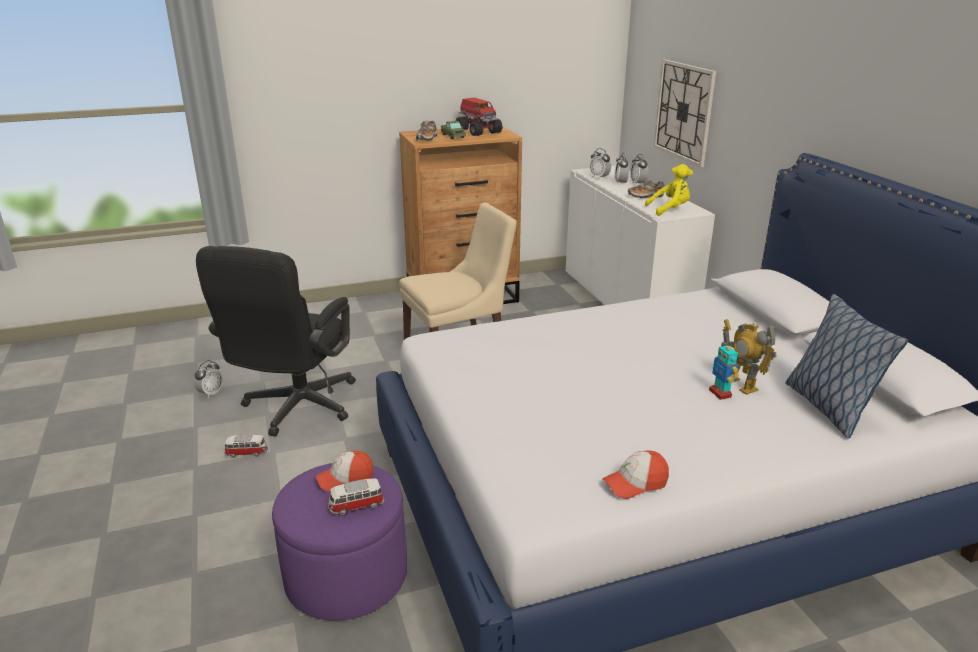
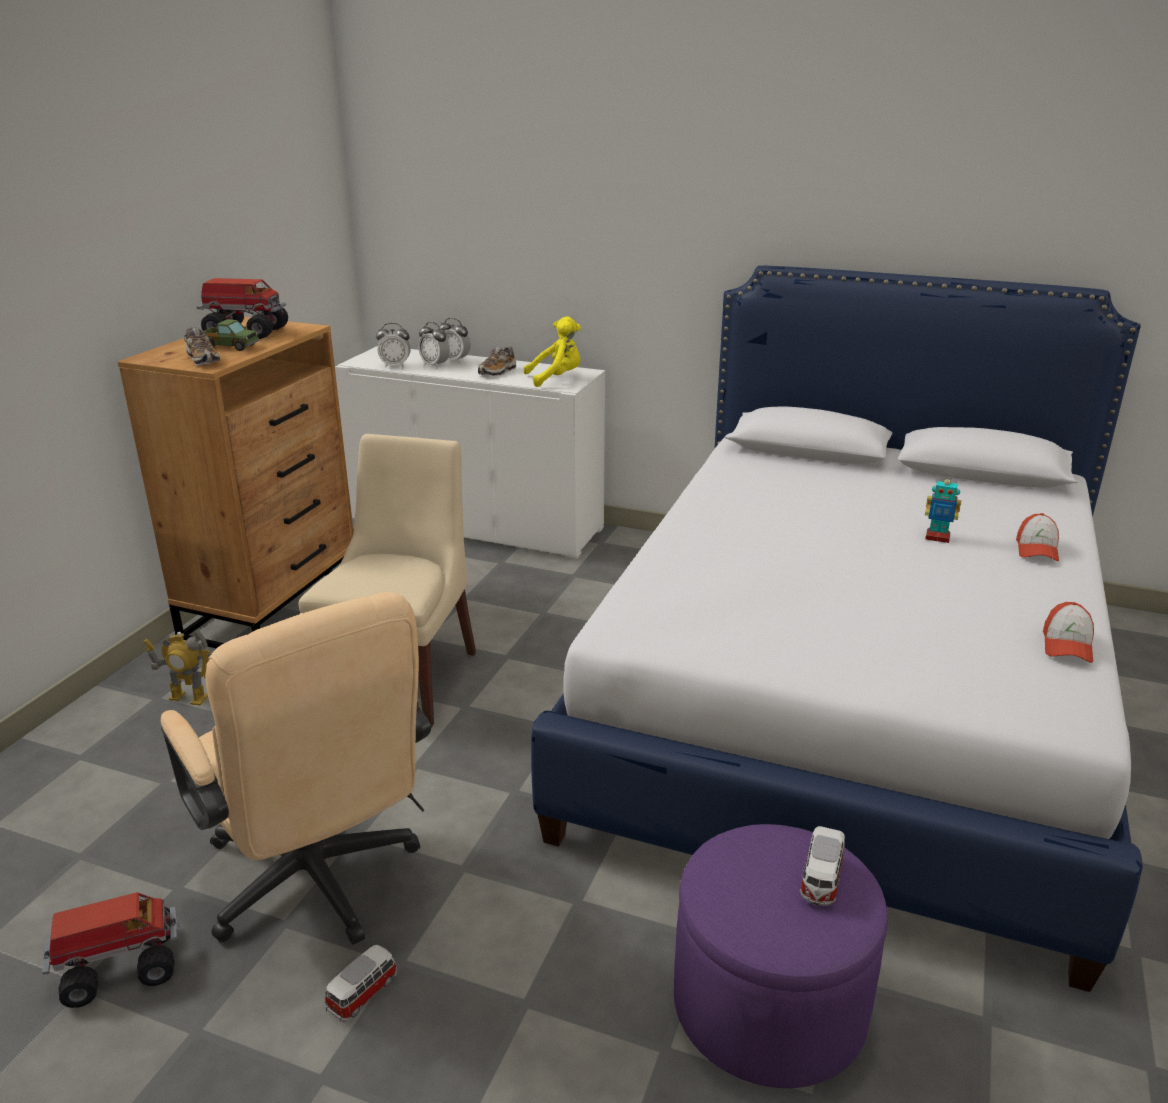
camera: 50 degrees left, 0 degrees up
alarm clock [194,360,223,398] -> toy truck [42,892,180,1008]
black office chair [196,246,356,436] -> beige office chair [161,592,431,945]
cap [316,451,373,492] -> cap moved to [1016,513,1059,561]
yellow plush toy [645,164,693,216] -> yellow plush toy turned 45 degrees clockwise [524,316,581,387]
wall clock [653,59,716,167] -> none
toy robot [721,319,776,395] -> toy robot moved to [144,629,212,705]
pillow [785,294,908,439] -> none

